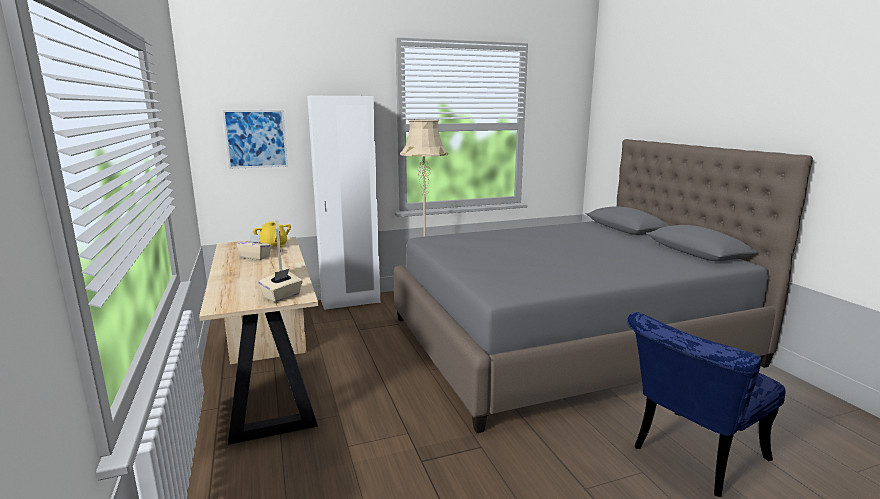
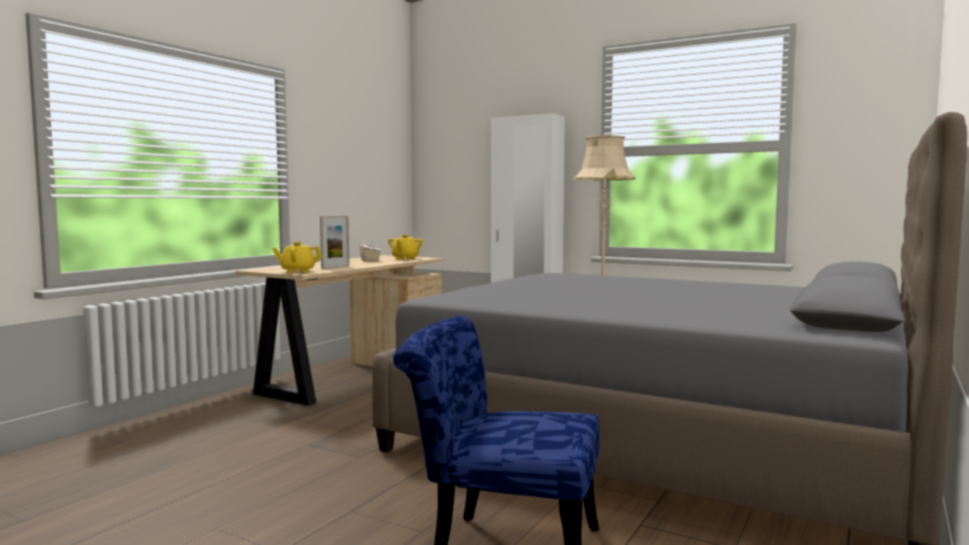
camera: 50 degrees right, 10 degrees down
picture [222,110,288,169] -> none
beige tissue box [258,269,303,302] -> yellow teapot [272,242,322,273]

